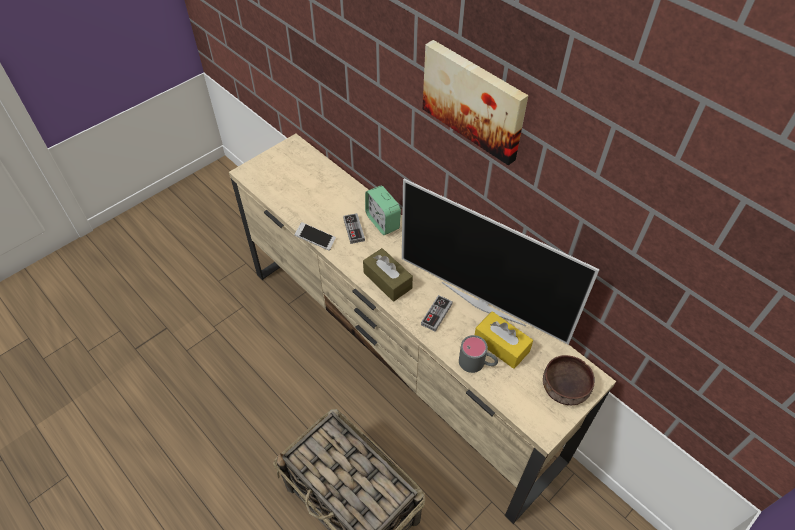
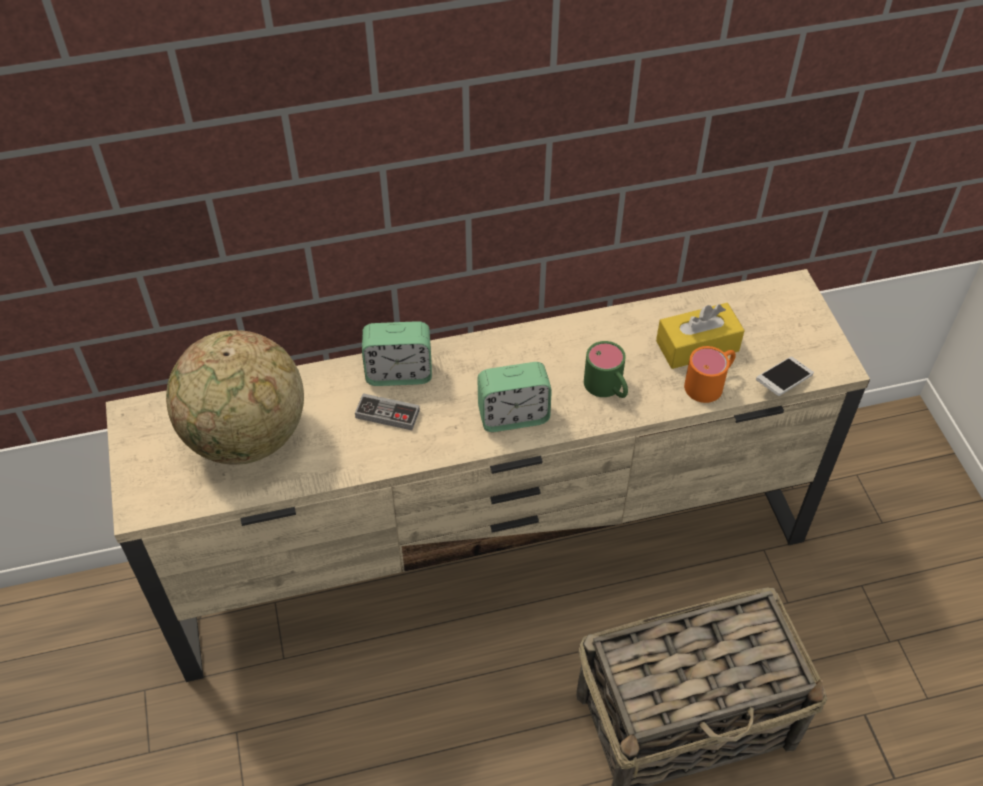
camera: 60 degrees left, 0 degrees up
phone [295,222,336,251] -> phone moved to [756,357,814,396]
brown tissue box [363,248,413,302] -> alarm clock [477,362,552,432]
television [402,179,600,345] -> none
game controller [421,295,453,332] -> green mug [584,341,628,398]
picture [423,40,529,165] -> none
grey mug [459,335,498,373] -> orange mug [684,346,736,403]
brown bowl [543,355,595,405] -> none
none -> globe [166,330,304,465]

